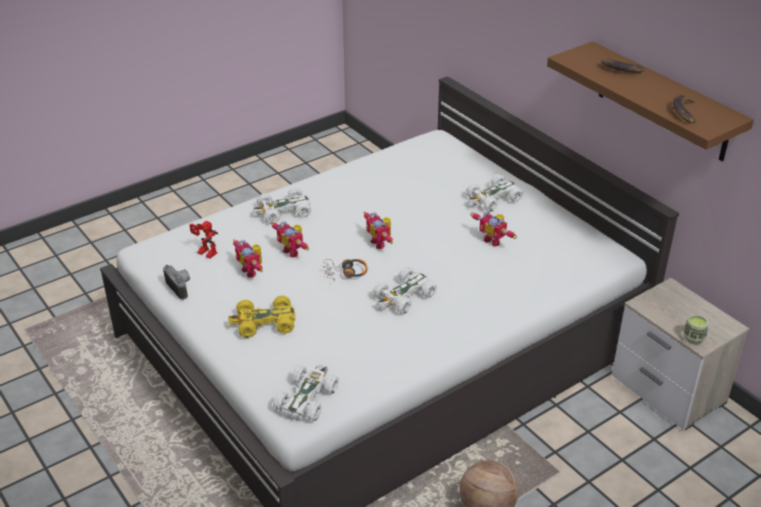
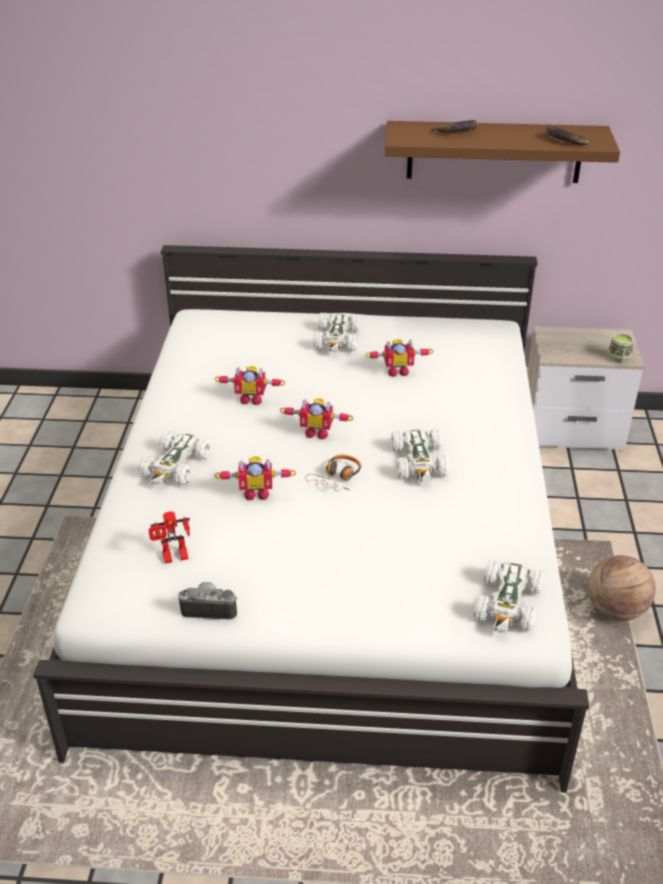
camera: 50 degrees left, 0 degrees up
yellow toy car [228,295,296,338] -> none
toy robot [233,239,263,278] -> toy robot moved to [215,366,285,405]
white toy car [273,365,339,421] -> white toy car turned 135 degrees counterclockwise [473,559,544,634]

